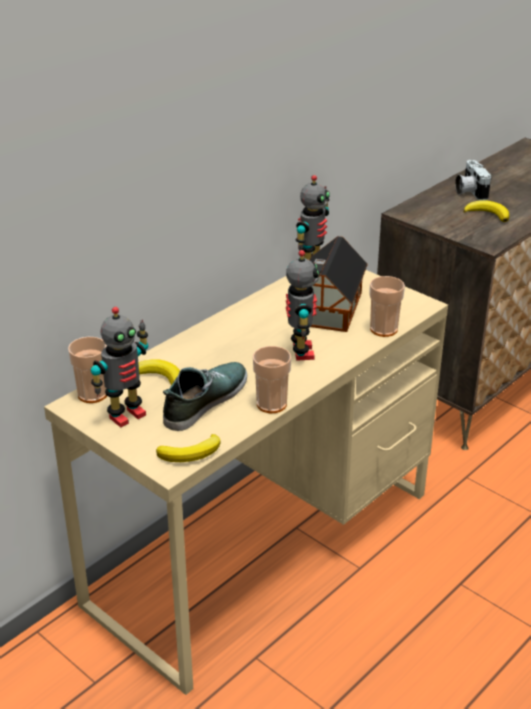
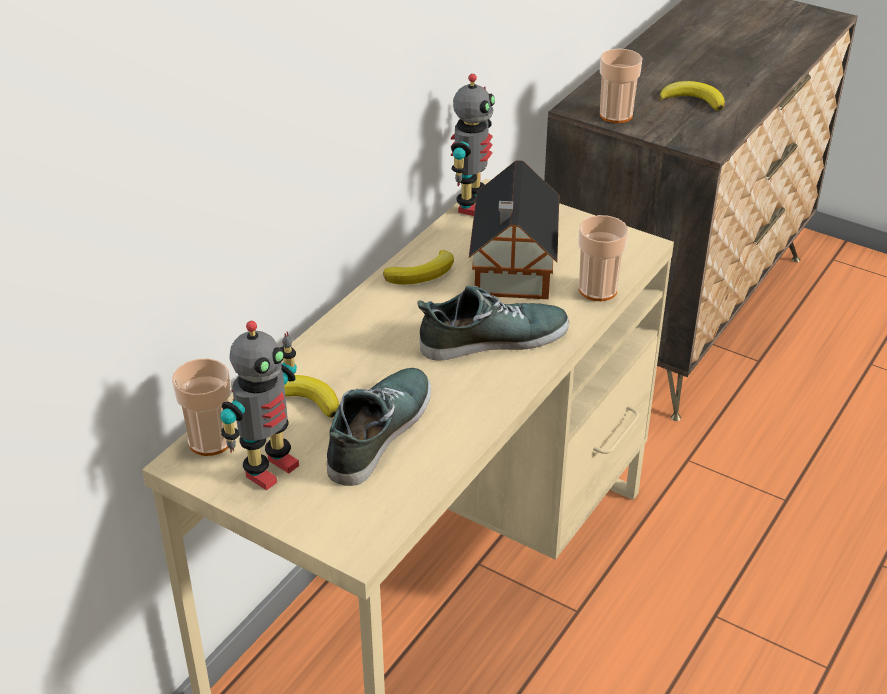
camera: 10 degrees left, 5 degrees up
banana [156,434,221,462] -> banana moved to [383,250,454,285]
cup [253,346,291,413] -> cup moved to [600,49,643,123]
toy robot [286,250,319,361] -> shoe [417,286,569,360]
camera [455,160,491,201] -> none

